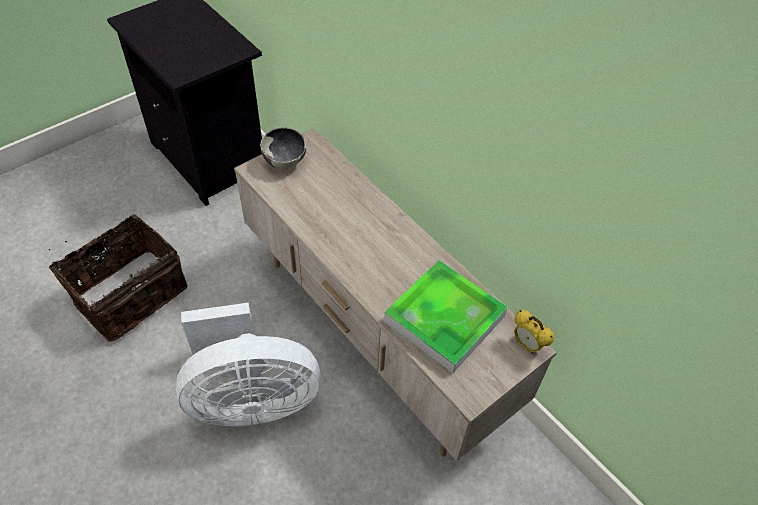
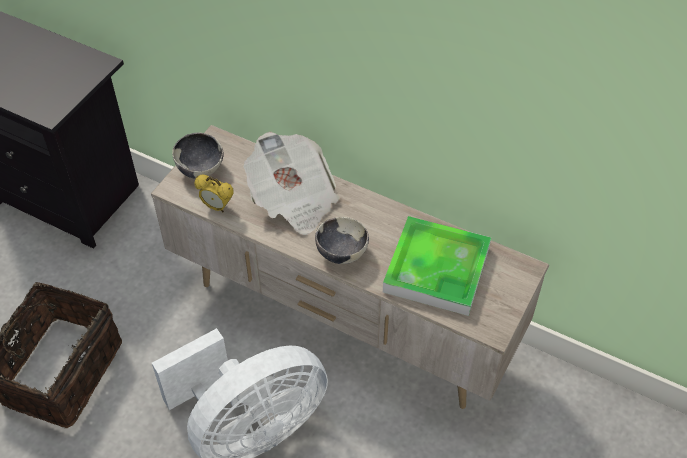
camera: 20 degrees left, 0 degrees up
alarm clock [514,310,555,354] -> alarm clock moved to [195,175,233,213]
none -> newspaper [244,132,339,235]
none -> bowl [315,217,369,264]

